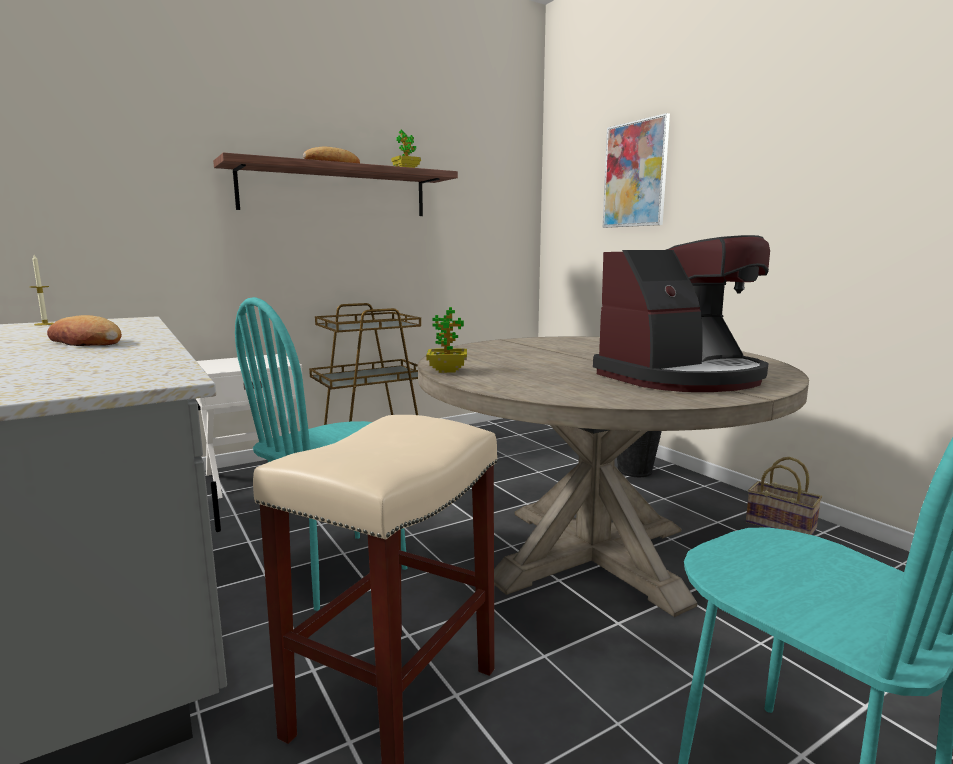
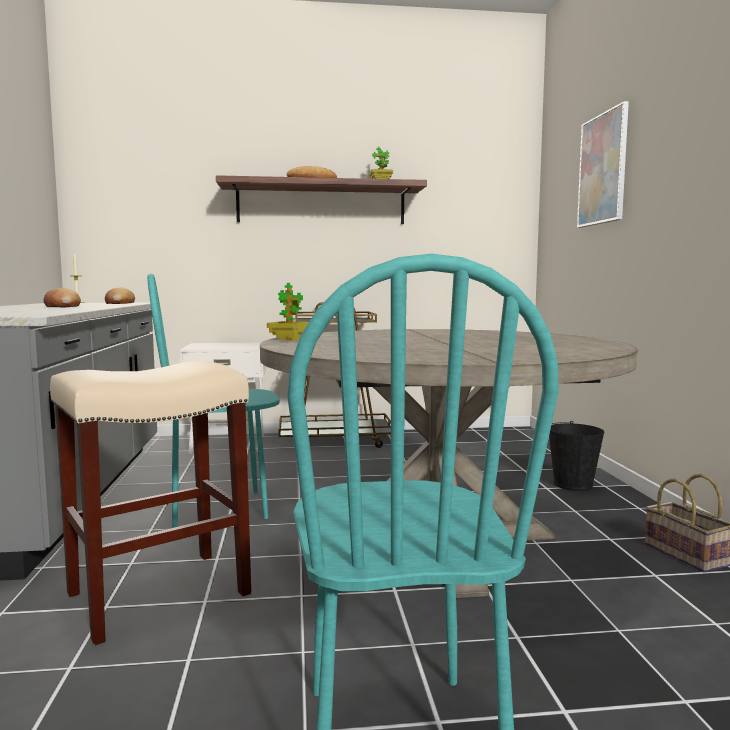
camera: 25 degrees right, 5 degrees down
coffee machine [593,235,770,392] -> none
none -> bread [105,287,135,304]

